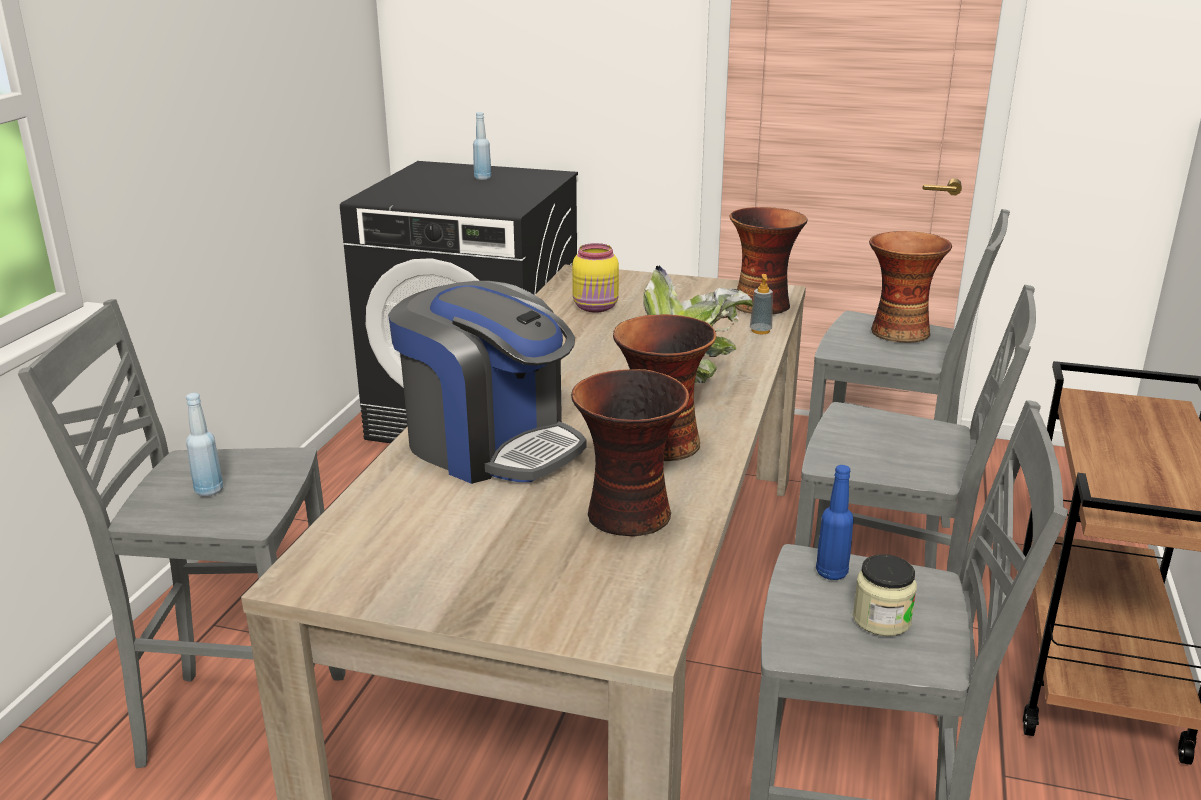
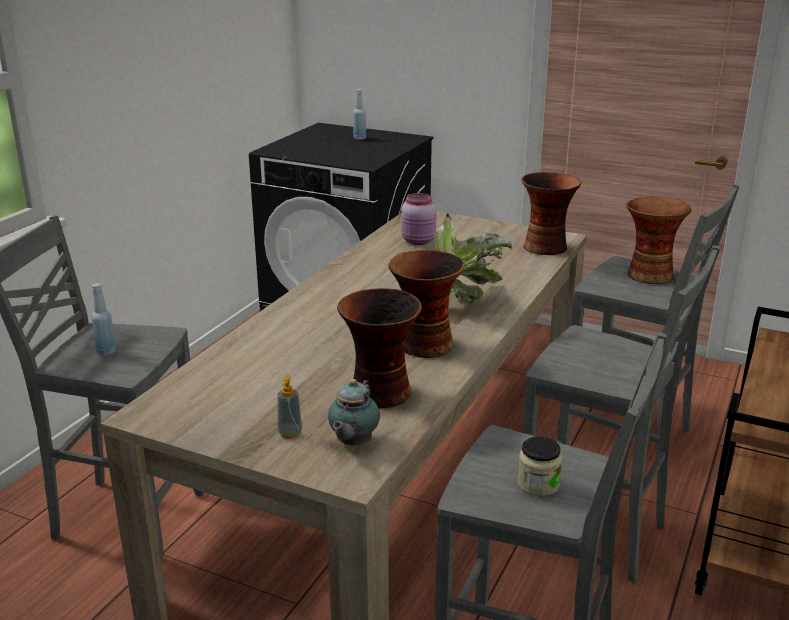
camera: 10 degrees right, 0 degrees up
coffee machine [388,281,586,484] -> none
yellow jar [572,243,619,313] -> pink jar [401,193,437,245]
soap dispenser [750,274,773,334] -> soap dispenser moved to [278,375,302,439]
blue bottle [816,465,854,580] -> none
none -> teapot [328,379,380,446]

